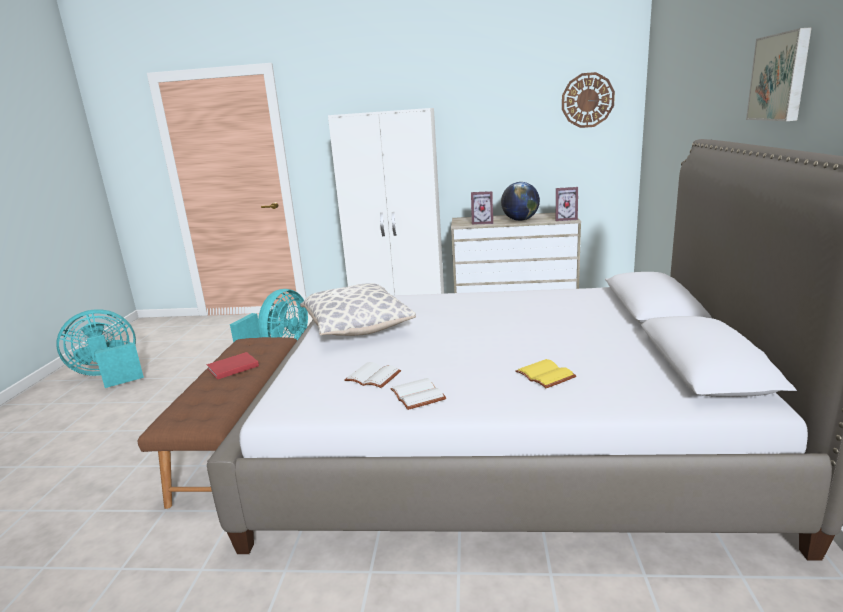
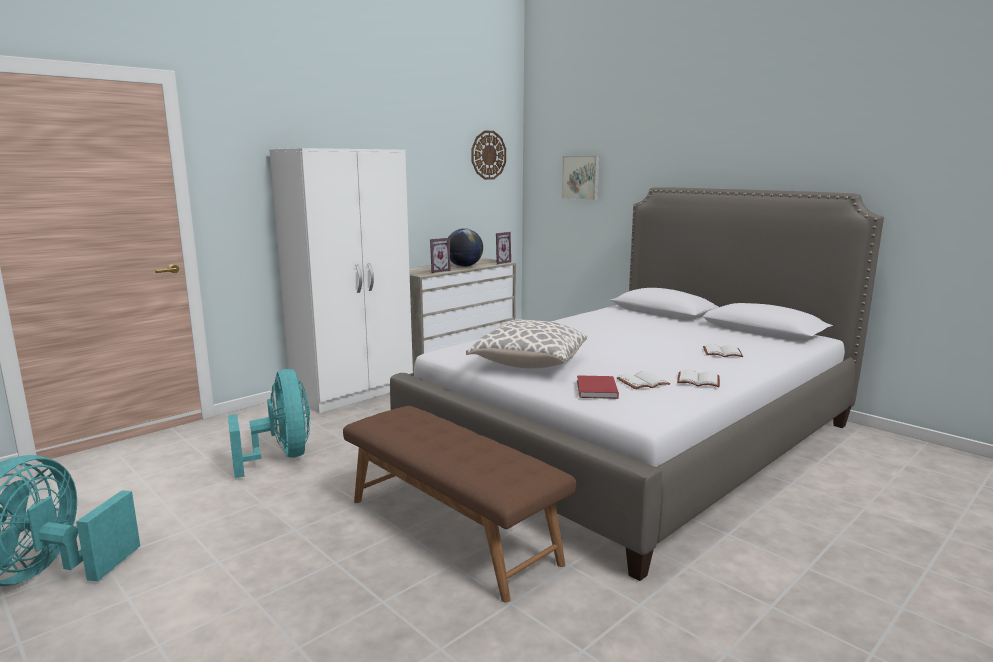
camera: 50 degrees left, 5 degrees down
red book [207,352,259,380] -> red book moved to [577,375,619,399]
yellow book [515,359,576,388] -> white book [703,344,743,357]
picture [746,27,812,121] -> picture moved to [562,156,600,200]

